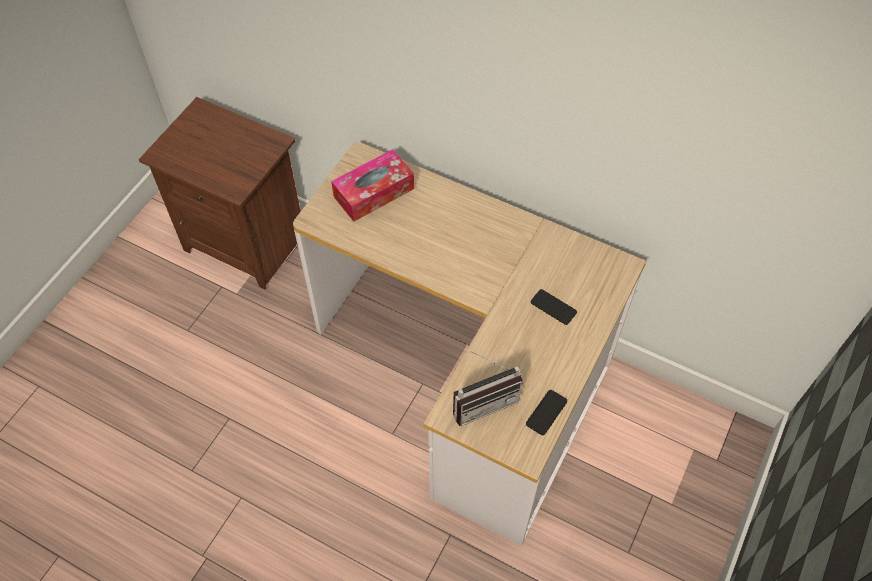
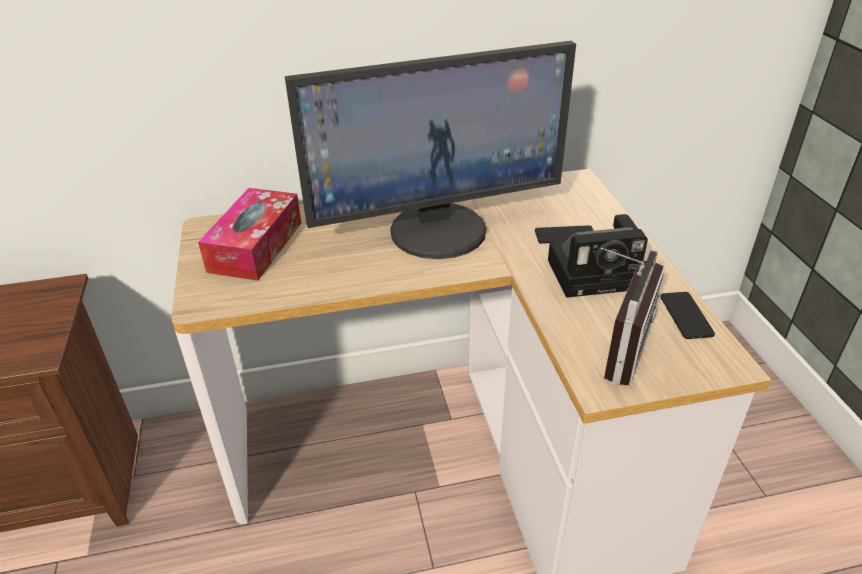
camera: 40 degrees left, 20 degrees down
none -> monitor [285,41,576,259]
none -> camera [548,214,648,298]

